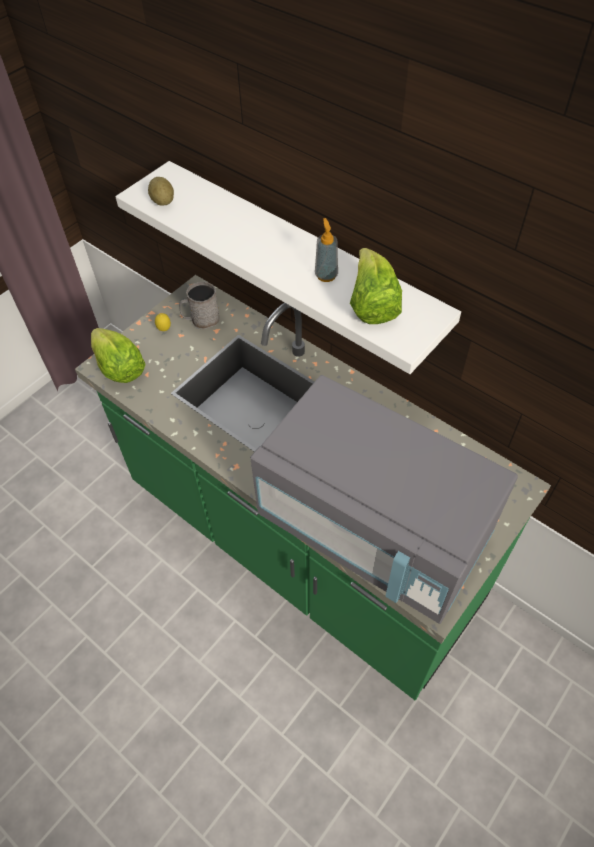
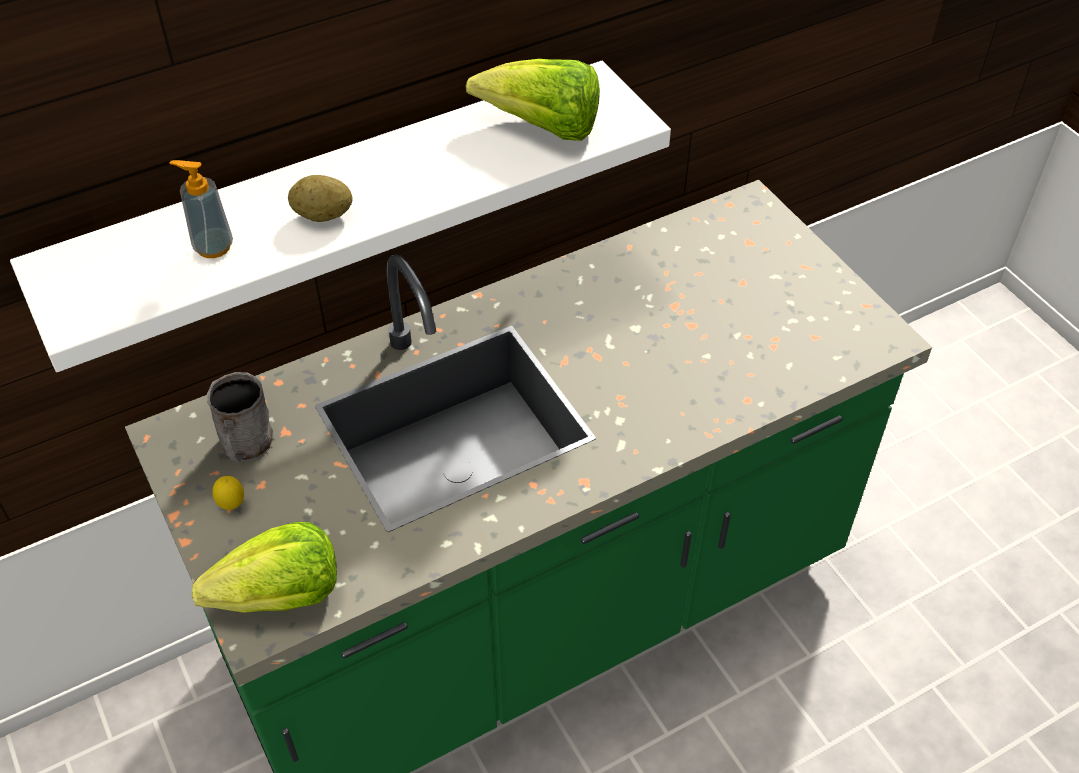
camera: 70 degrees left, 5 degrees down
potato [148,177,174,206] -> potato moved to [288,175,353,222]
grey microwave [250,375,518,624] -> none
soap dispenser [315,218,338,282] -> soap dispenser moved to [170,160,233,258]

